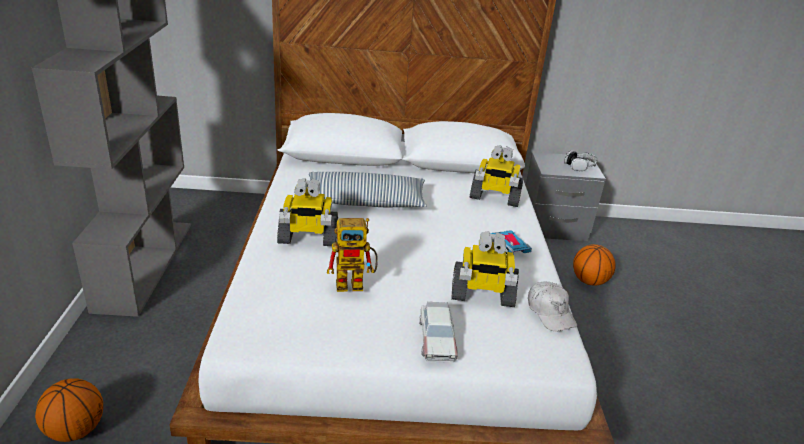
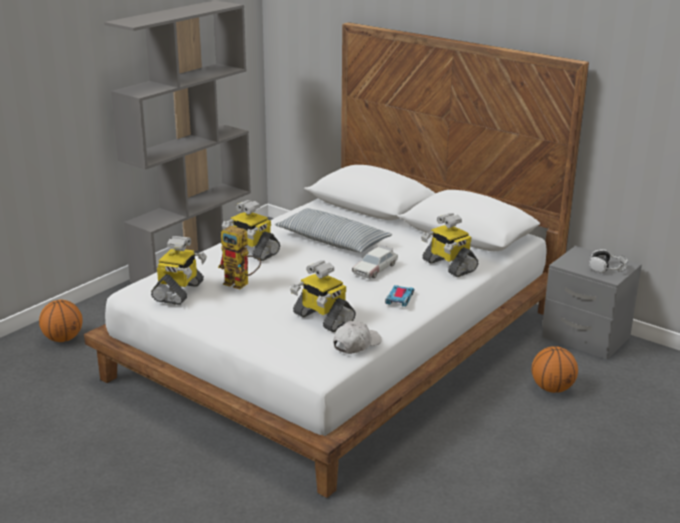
camera: 40 degrees right, 5 degrees down
toy car [419,302,458,363] -> toy car moved to [352,245,398,279]
white cap [528,282,577,331] -> white cap turned 150 degrees counterclockwise [333,321,382,354]
none -> toy robot [151,236,207,305]

